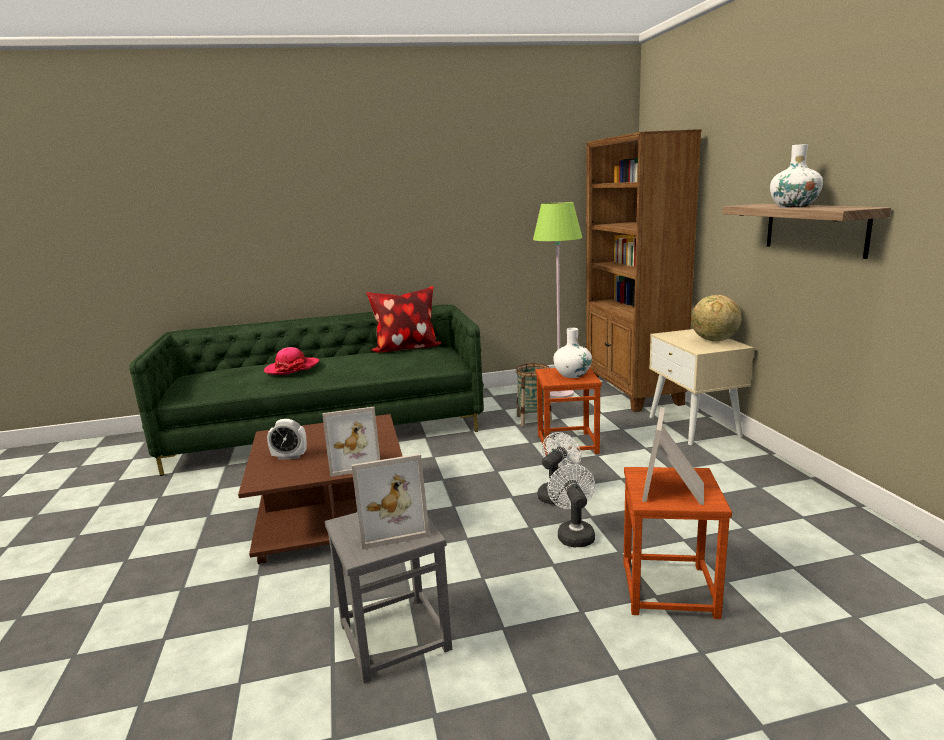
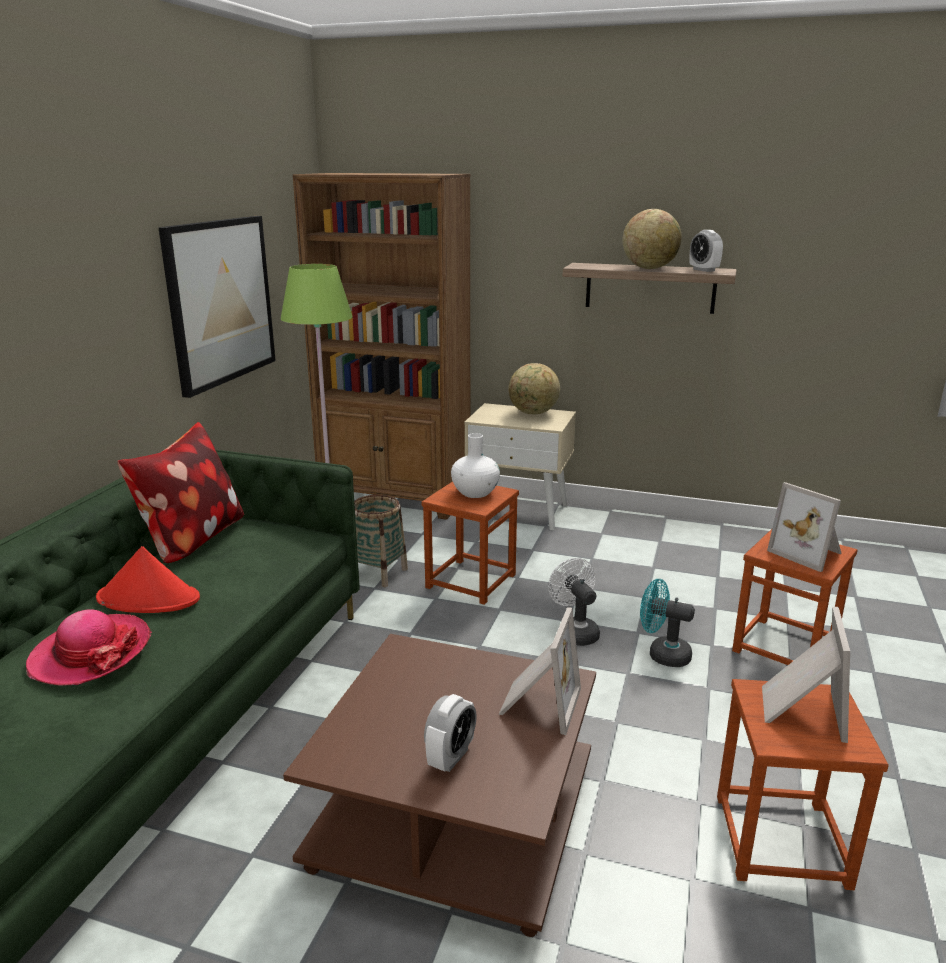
camera: 60 degrees left, 5 degrees up
grey stool [325,512,452,683] -> brown stool [717,679,889,890]
white fan [547,464,595,547] -> turquoise fan [640,579,695,667]
white vase [770,144,823,207] -> globe [622,209,682,269]
none -> red hat [96,546,200,613]
none -> picture [158,216,276,398]
none -> alarm clock [690,230,723,272]

